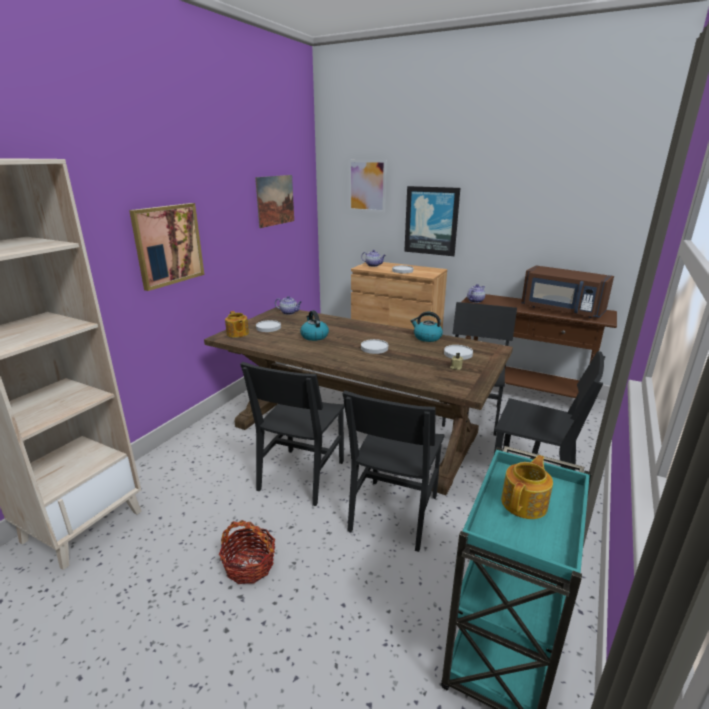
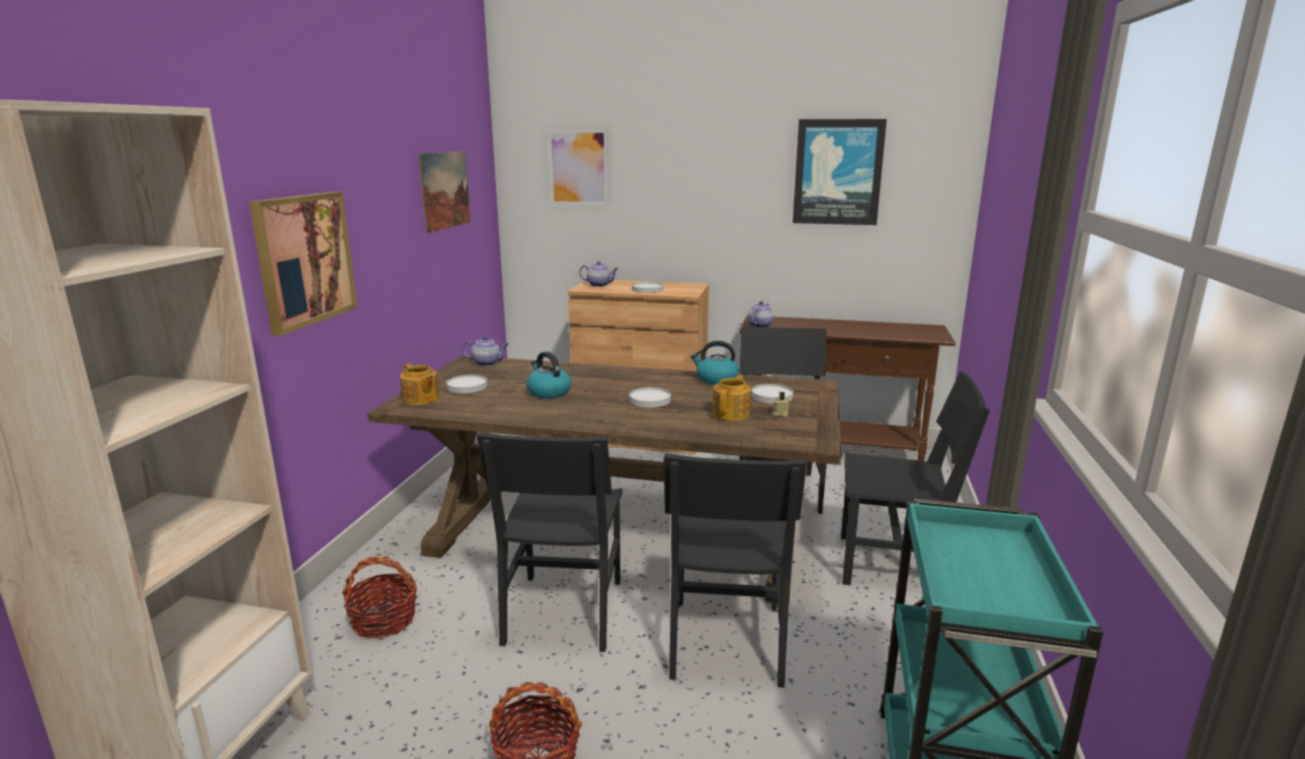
camera: 15 degrees left, 5 degrees down
picture [404,186,460,256] -> picture moved to [793,119,887,225]
teapot [501,455,553,519] -> teapot moved to [712,375,751,421]
brown microwave [521,265,614,318] -> none
none -> basket [342,556,417,639]

